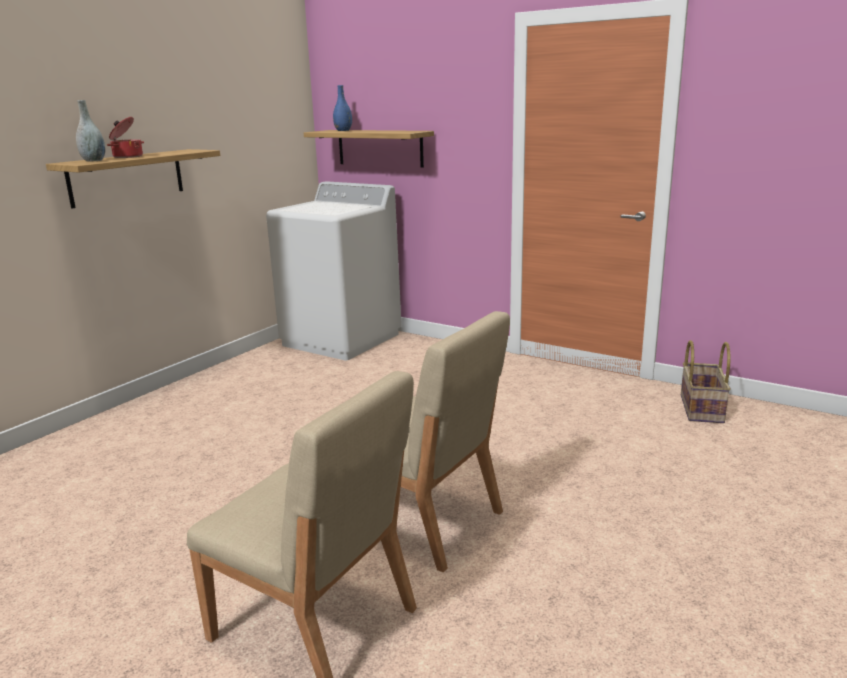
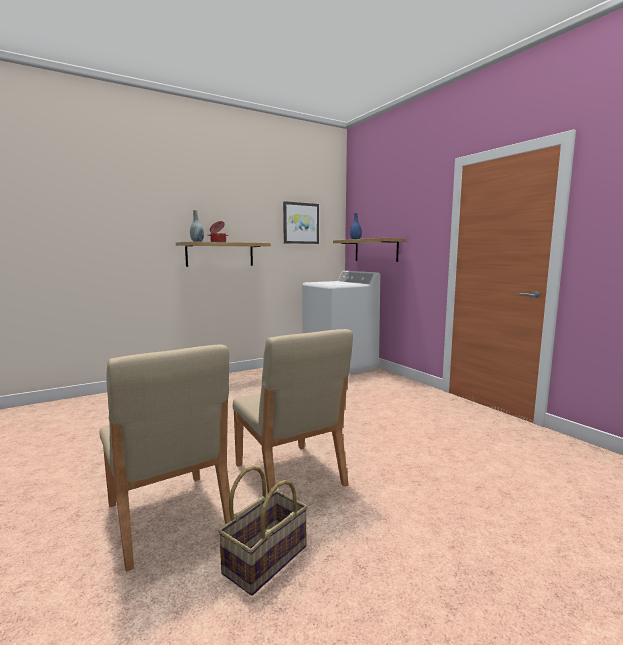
camera: 25 degrees right, 10 degrees down
basket [681,340,731,423] -> basket moved to [218,466,308,596]
none -> picture [283,201,319,244]

